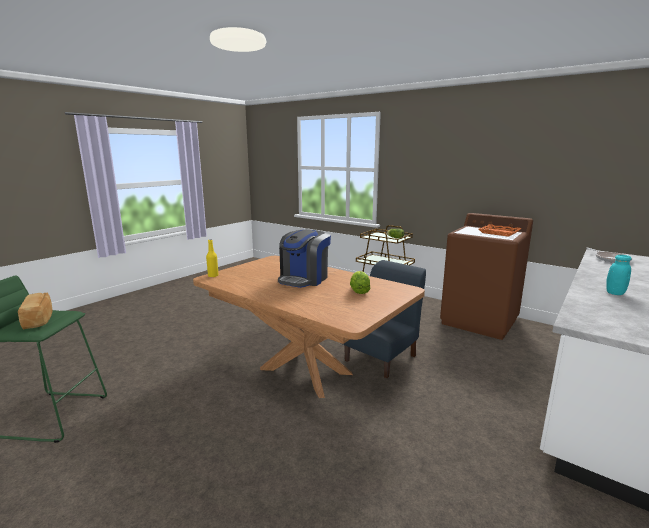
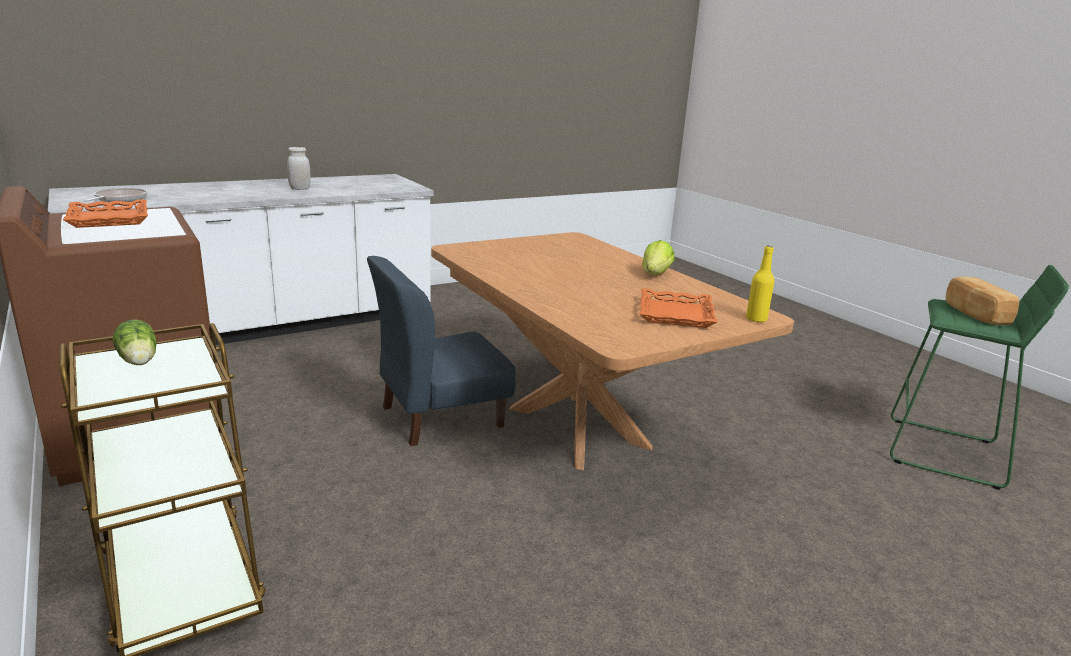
camera: 160 degrees left, 5 degrees up
coffee machine [278,229,331,288] -> none
lettuce [350,271,370,294] -> lettuce moved to [642,240,675,275]
turquoise jar [606,255,632,295] -> white jar [287,147,311,190]
none -> orange tray [640,288,718,328]

